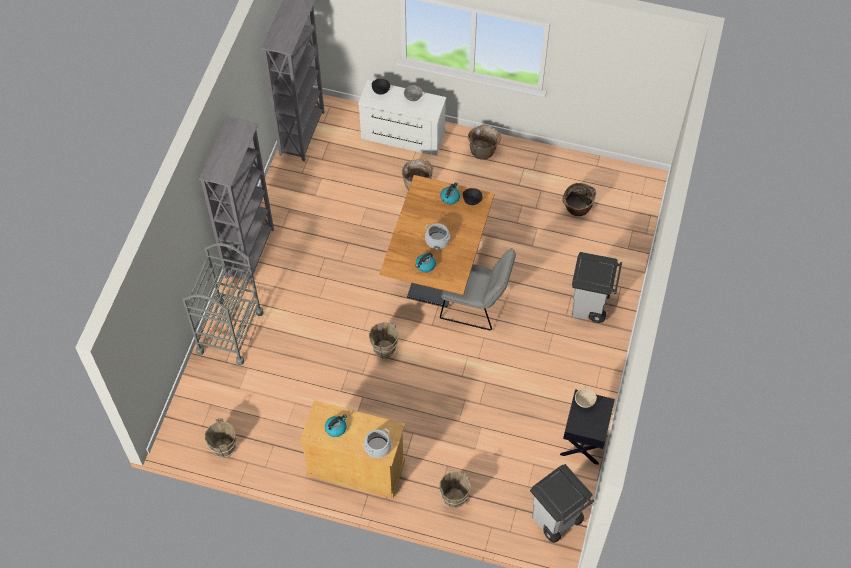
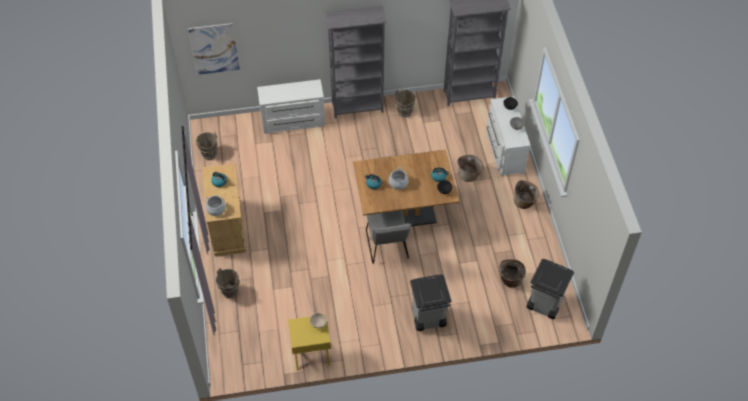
camera: 65 degrees right, 5 degrees down
grey cart [183,243,264,365] -> white dresser [257,79,325,134]
brown bucket [369,320,398,358] -> brown bucket moved to [395,90,416,117]
grey trash can [530,464,594,543] -> grey trash can moved to [526,259,574,319]
black nightstand [560,389,615,465] -> yellow nightstand [288,314,331,371]
none -> picture [188,23,240,75]

